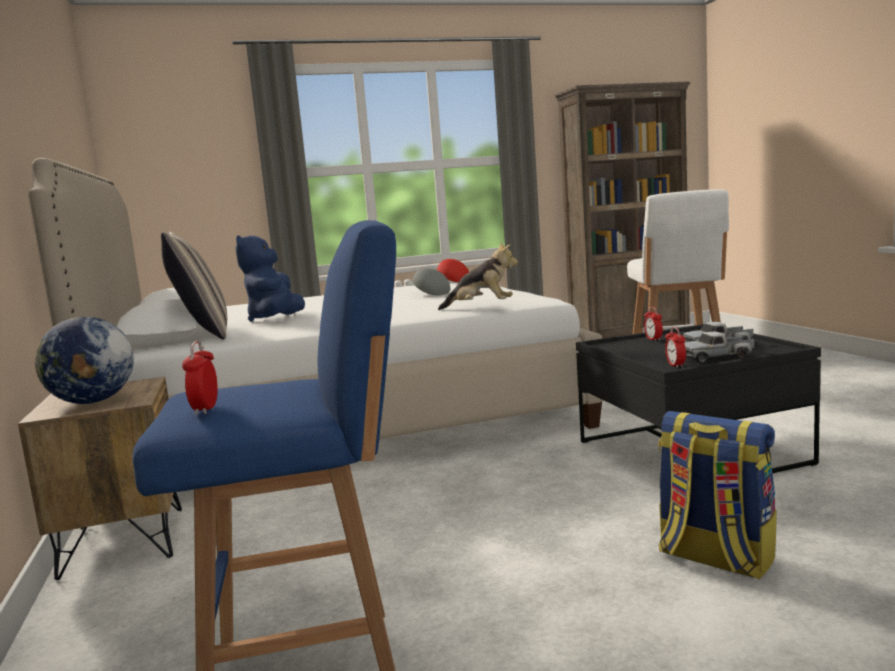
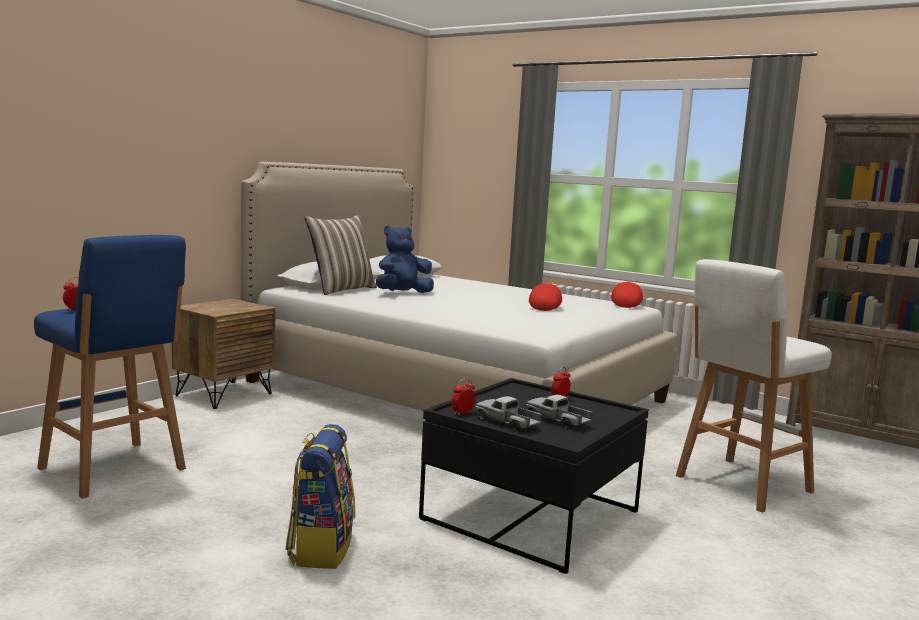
camera: 50 degrees right, 0 degrees up
globe [35,317,134,404] -> none
grey cap [409,268,450,295] -> red cap [529,283,562,311]
plush toy [438,243,518,310] -> none

